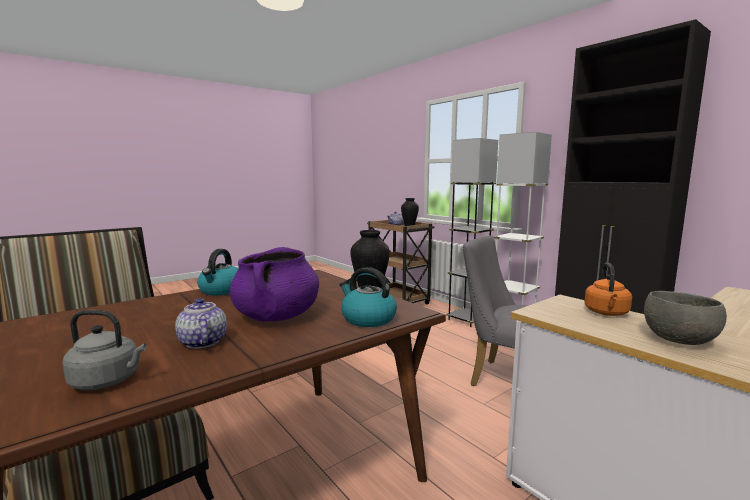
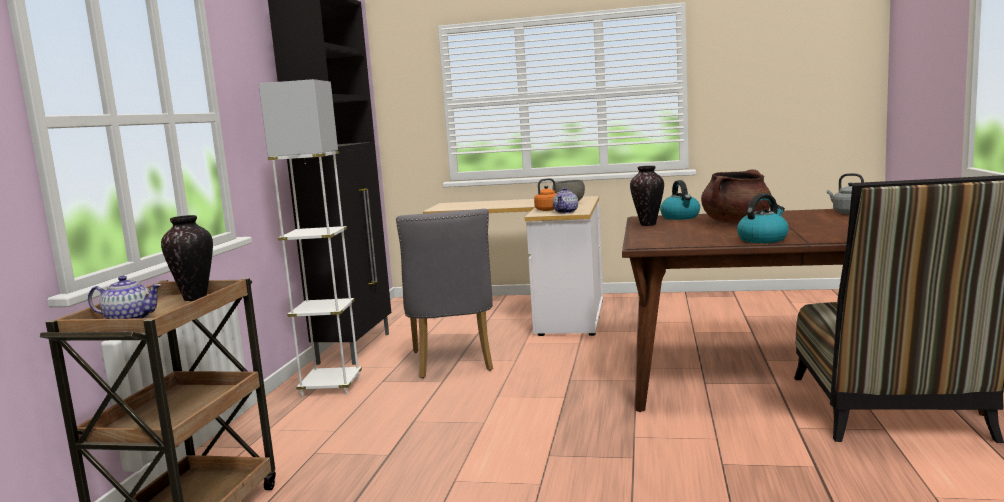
camera: 130 degrees left, 0 degrees up
teapot [175,298,227,349] -> teapot moved to [553,188,578,213]
purple cooking pot [229,247,319,322] -> brown cooking pot [701,170,771,223]
grey floor lamp [446,138,498,327] -> none

